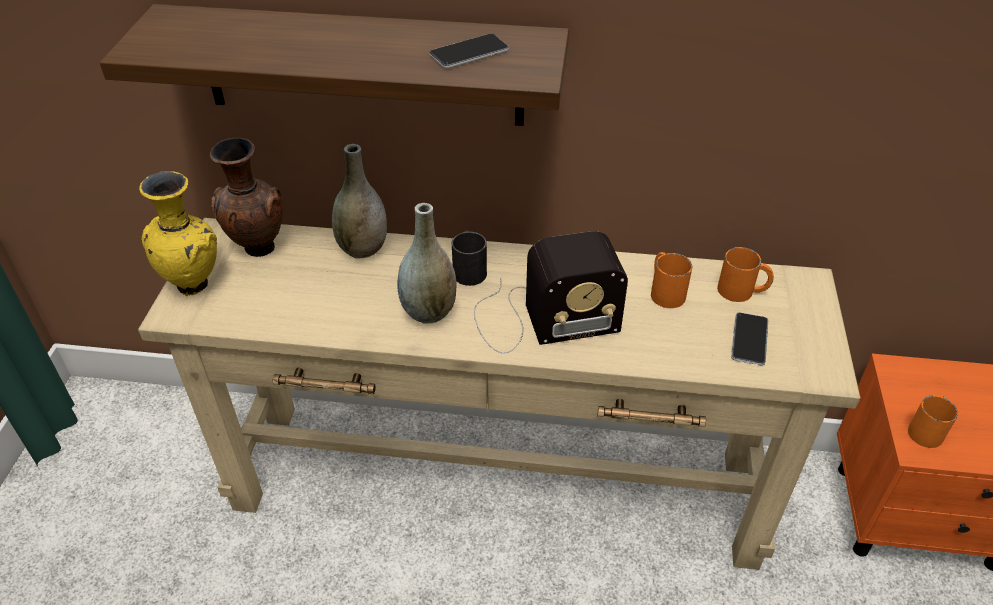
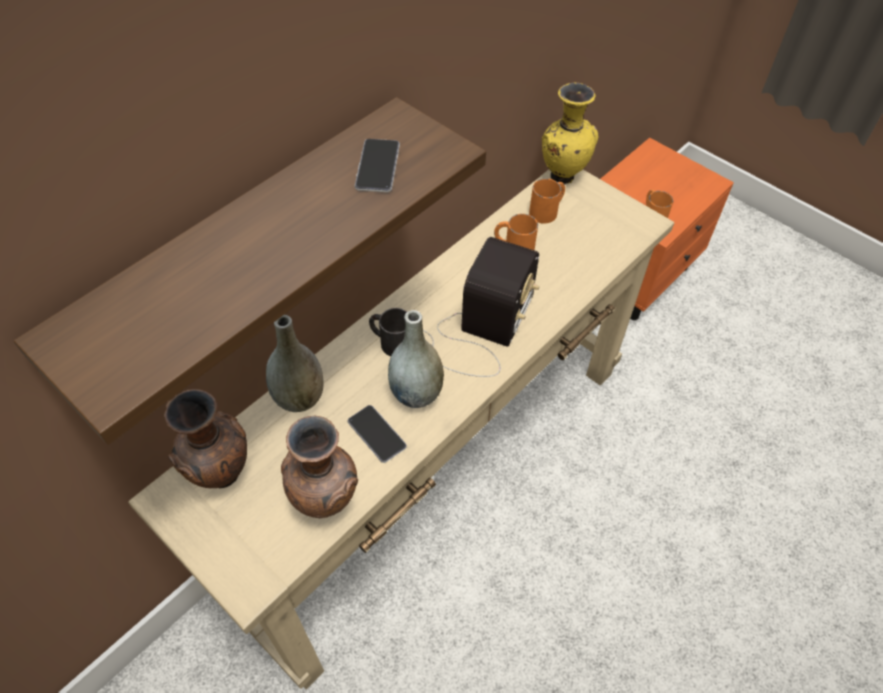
camera: 55 degrees left, 10 degrees up
yellow vase [139,171,217,296] -> yellow vase moved to [542,83,598,184]
phone [731,313,768,365] -> phone moved to [348,405,407,463]
none -> brown vase [281,415,358,518]

